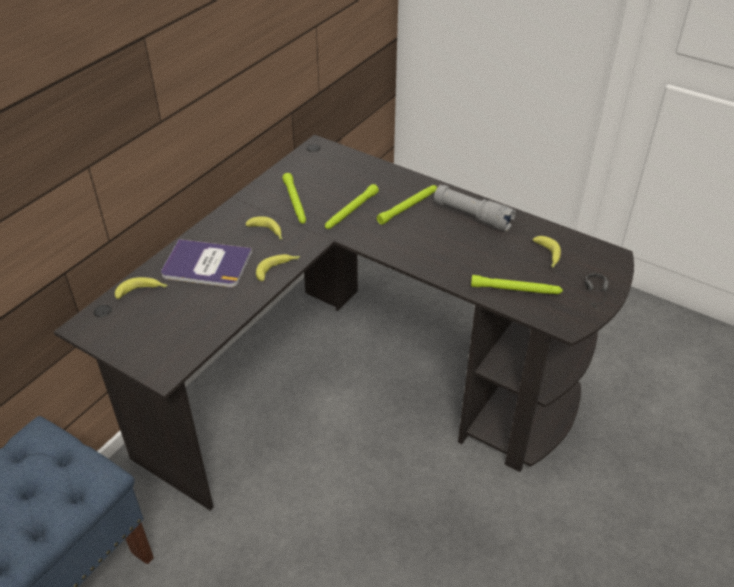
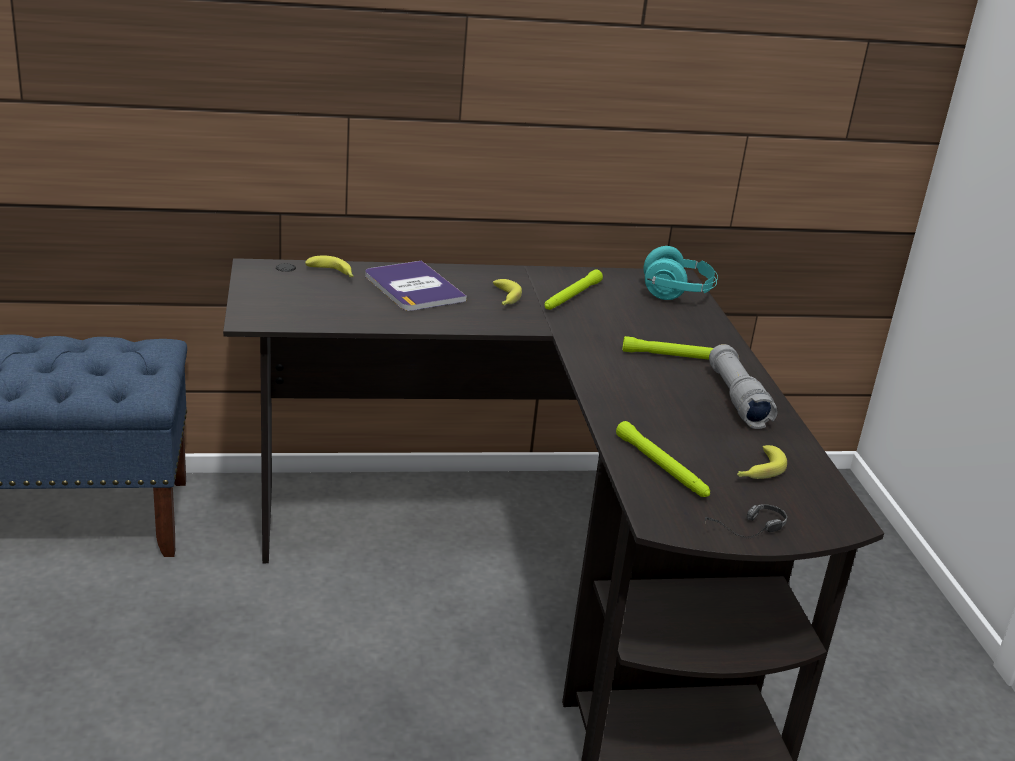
camera: 45 degrees right, 15 degrees down
banana [256,254,300,281] -> none
green flashlight [325,184,379,229] -> none
none -> turquoise headphones [644,246,718,300]

